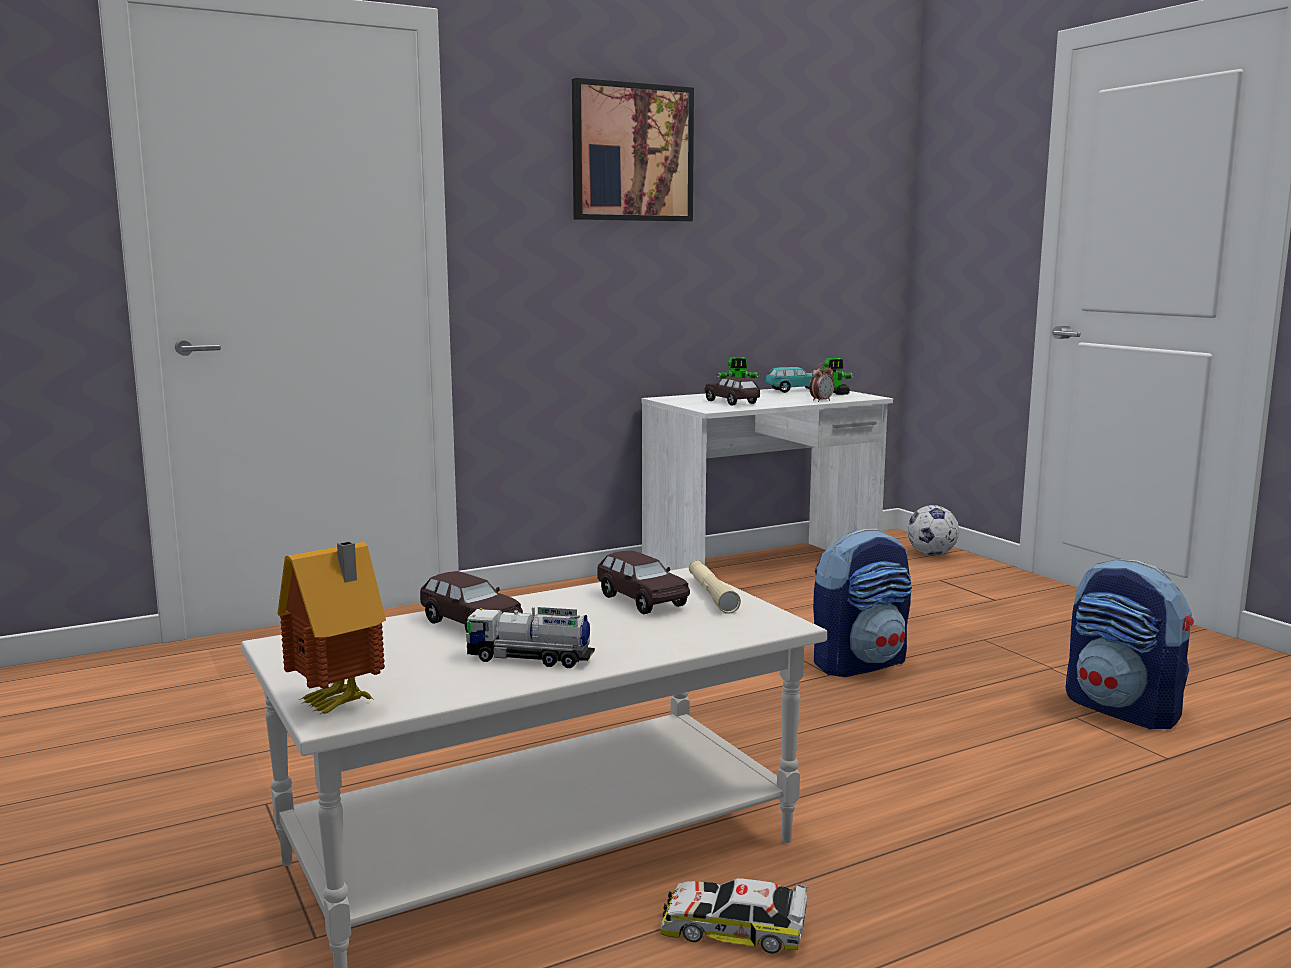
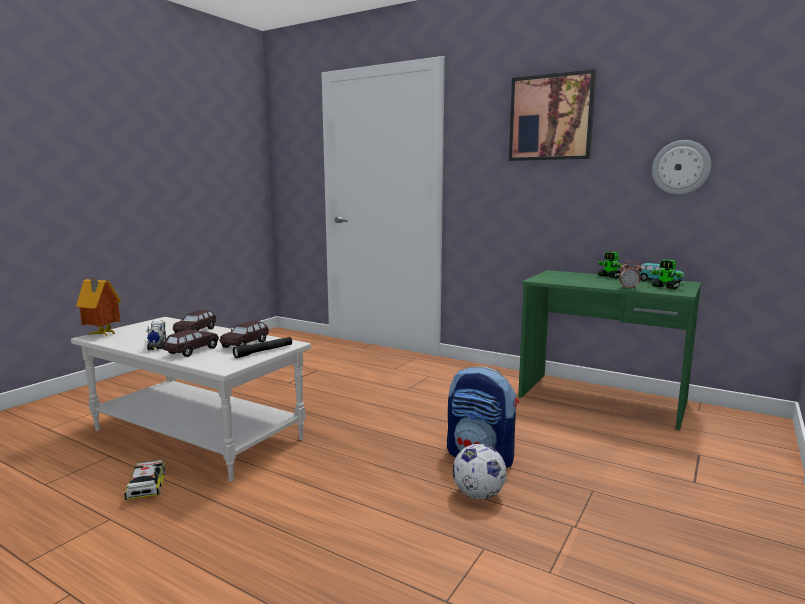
camera: 60 degrees right, 0 degrees up
white desk [641,386,893,570] -> green desk [518,270,701,430]
beige flashlight [689,560,741,614] -> black flashlight [233,337,292,358]
brown toy car [704,377,760,405] -> brown toy car moved to [163,330,219,357]
football [907,505,959,556] -> football moved to [452,444,507,499]
backpack [1066,559,1194,730] -> none
none -> wall clock [652,140,711,195]

